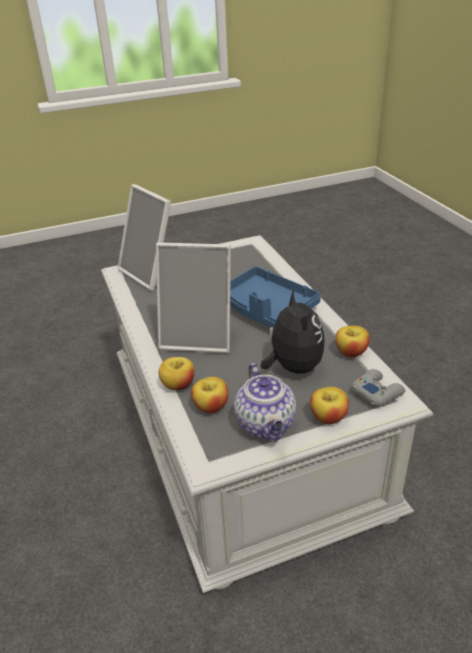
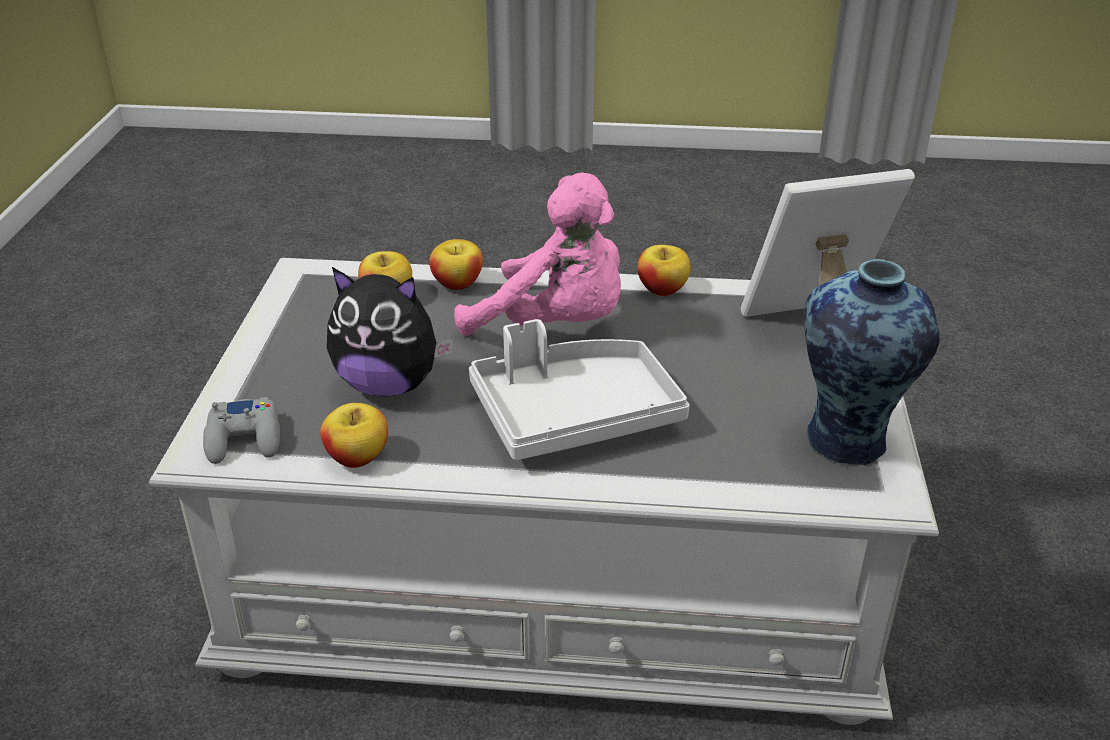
camera: 115 degrees right, 0 degrees up
picture frame [156,242,231,353] -> pink plush toy [454,173,621,336]
blue tray [230,266,321,328] -> grey tray [469,319,690,460]
teapot [234,363,296,442] -> none
apple [310,387,349,424] -> apple moved to [637,245,691,296]
none -> vase [804,259,940,466]

